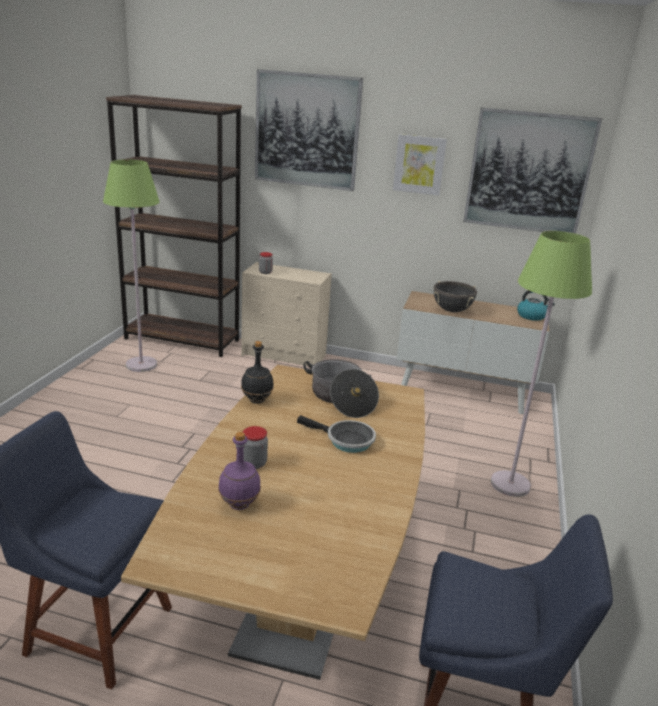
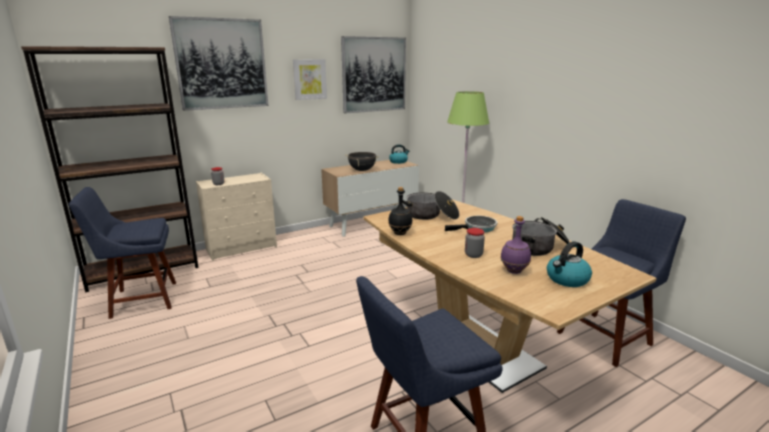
camera: 45 degrees left, 5 degrees down
green floor lamp [103,159,160,372] -> blue chair [69,187,176,319]
none -> cooking pot [512,217,570,256]
none -> kettle [547,241,592,287]

